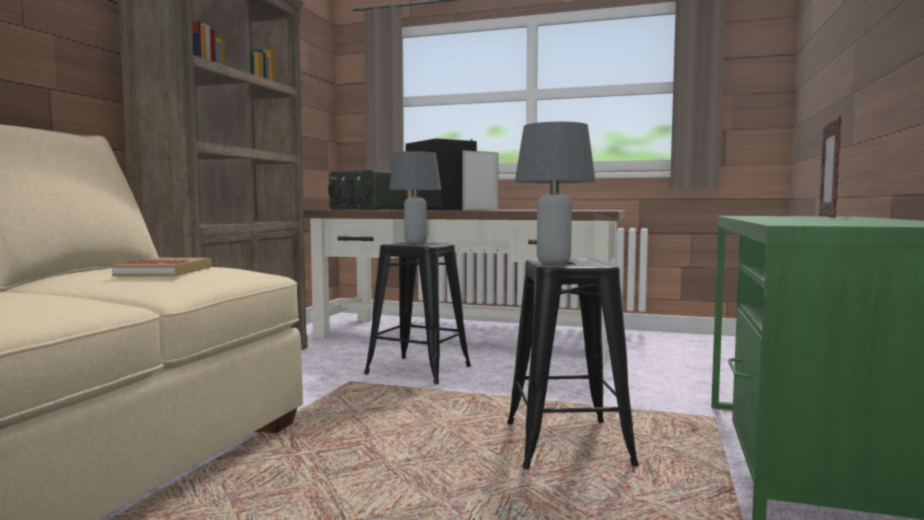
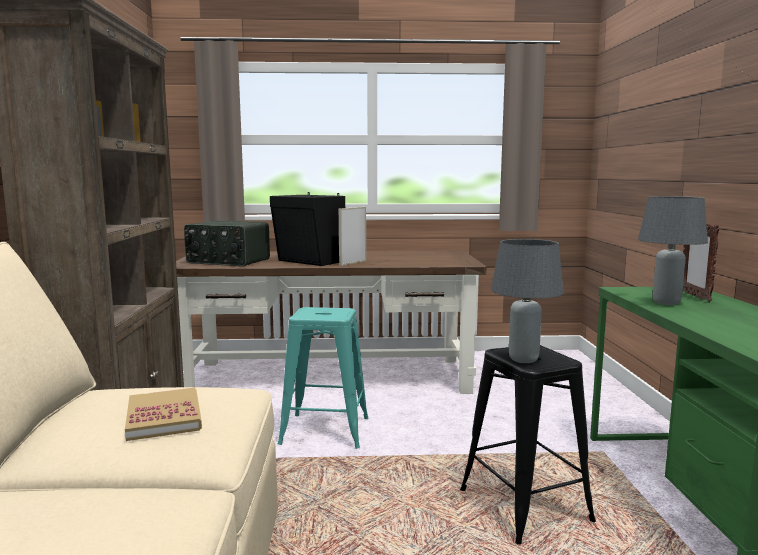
camera: 20 degrees left, 5 degrees up
black stool [364,242,471,384] -> turquoise stool [278,307,369,449]
grey table lamp [389,151,442,243] -> grey table lamp moved to [638,196,708,305]

